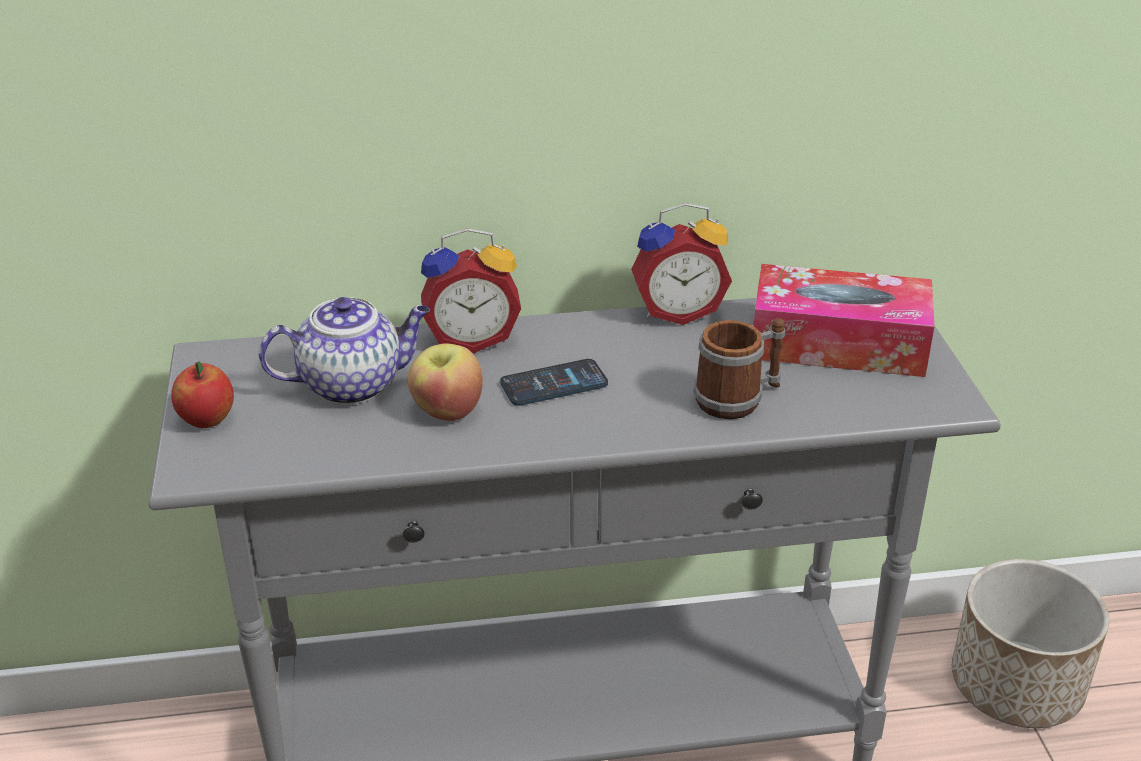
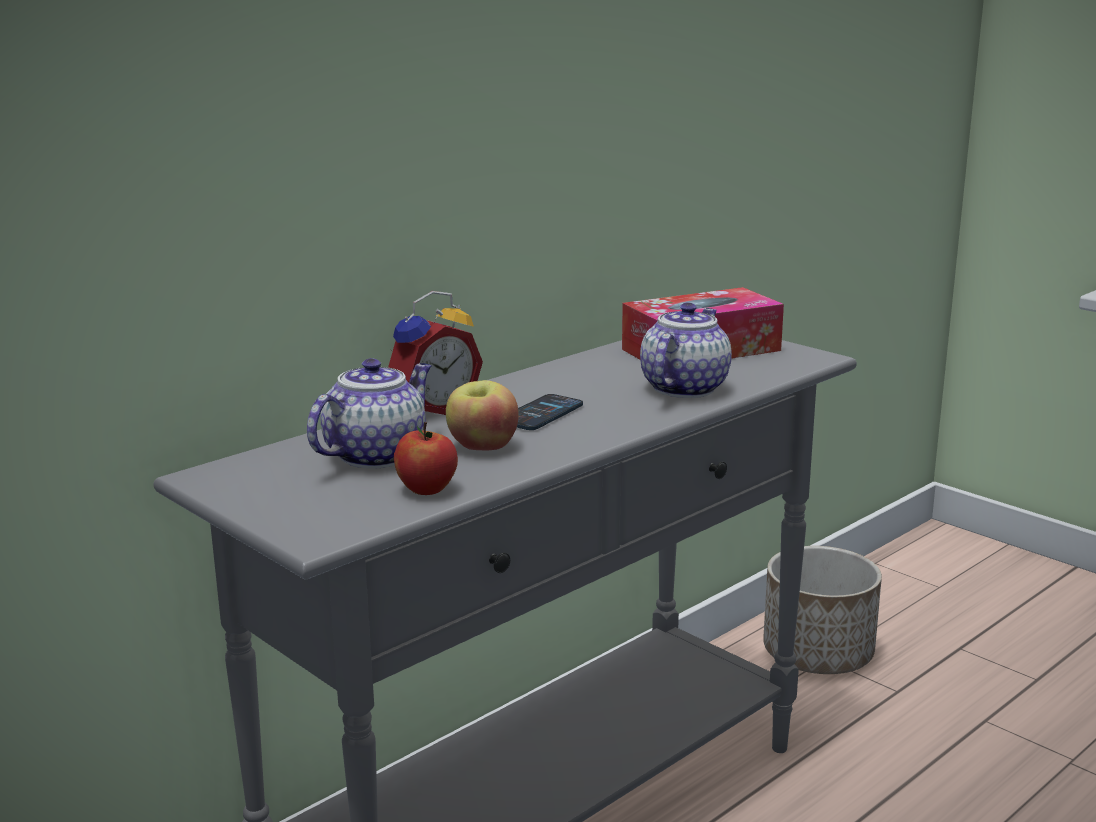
camera: 35 degrees left, 15 degrees down
apple [171,361,234,428] -> apple moved to [394,422,458,495]
alarm clock [631,203,732,325] -> none
mug [694,318,785,419] -> teapot [640,303,732,398]

